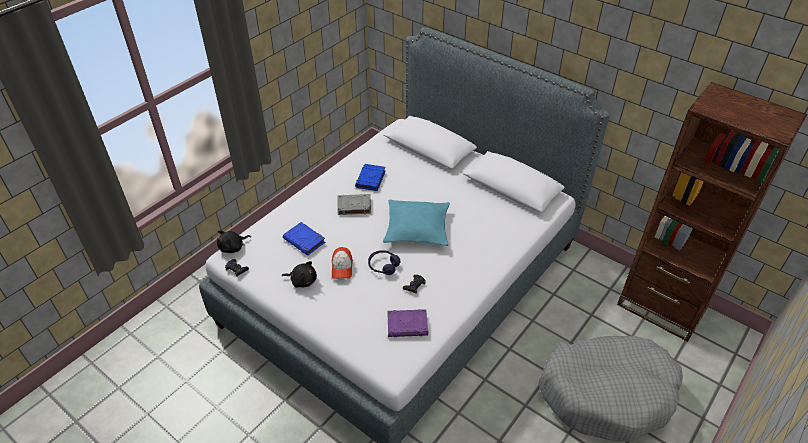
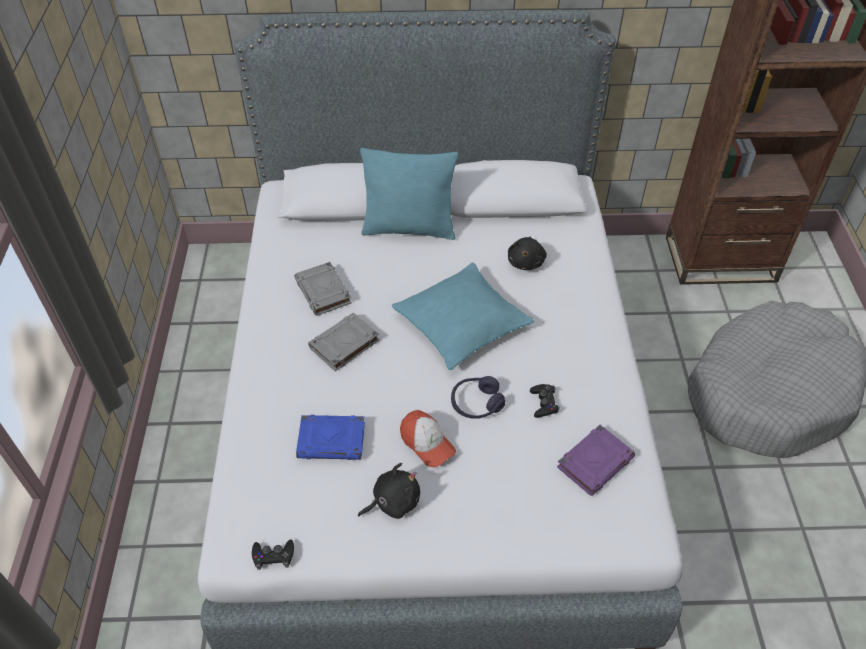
camera: 40 degrees left, 5 degrees up
black plush toy [217,230,251,253] -> black plush toy moved to [508,237,547,270]
blue book [355,164,385,191] -> grey book [295,262,352,316]
none -> turquoise pillow [360,148,458,240]

